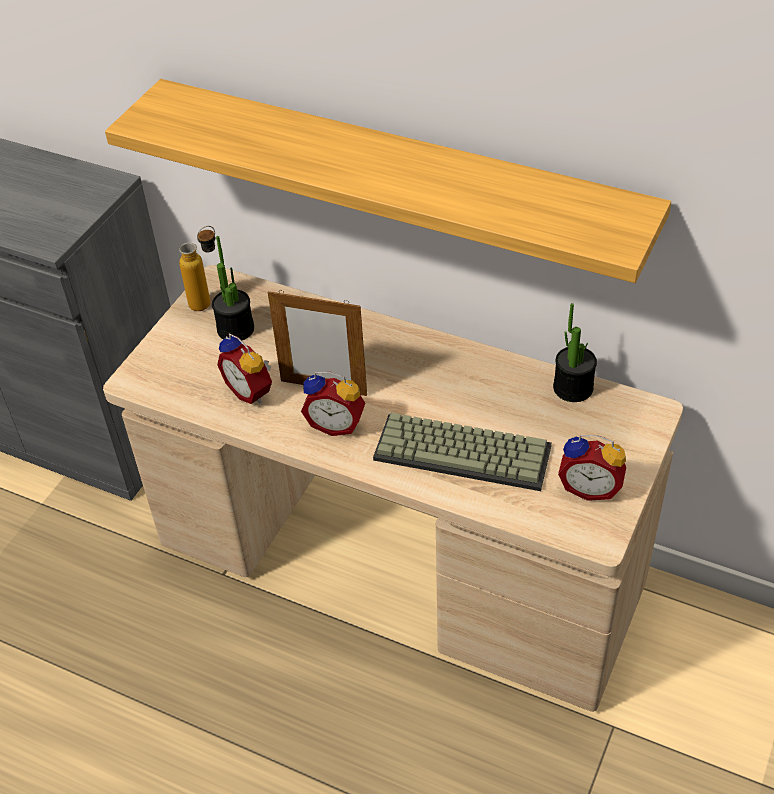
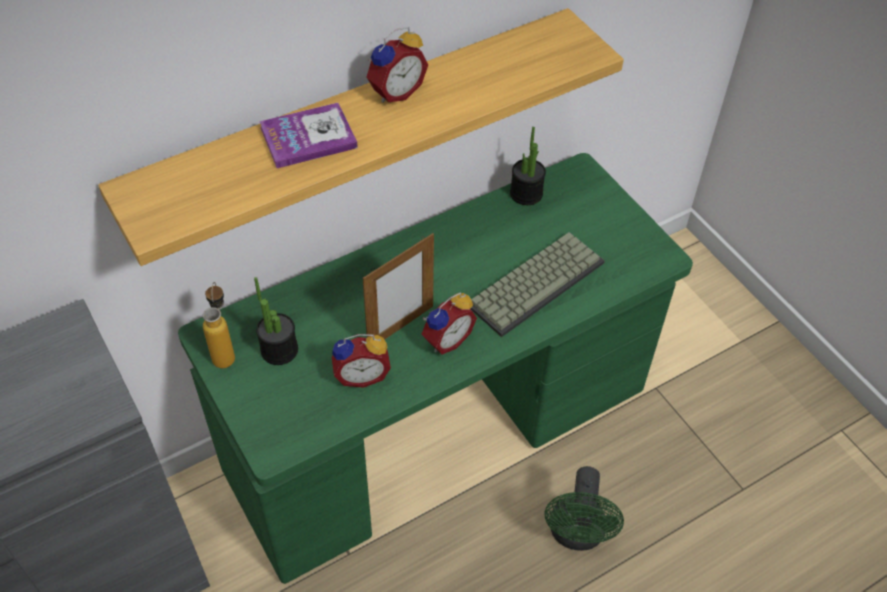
camera: 60 degrees left, 5 degrees up
beige desk [103,265,683,712] -> green desk [178,153,693,584]
alarm clock [558,435,626,501] -> alarm clock moved to [367,27,428,103]
none -> book [259,103,358,168]
none -> green fan [545,466,624,551]

